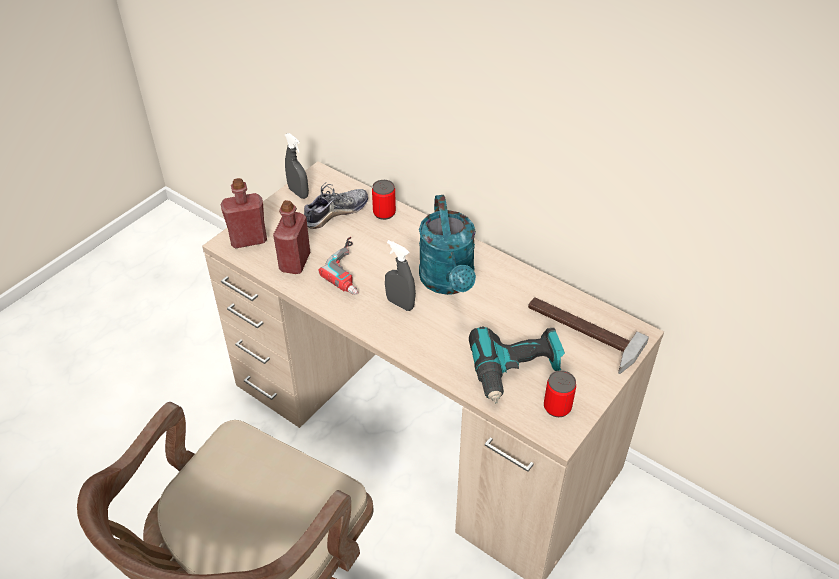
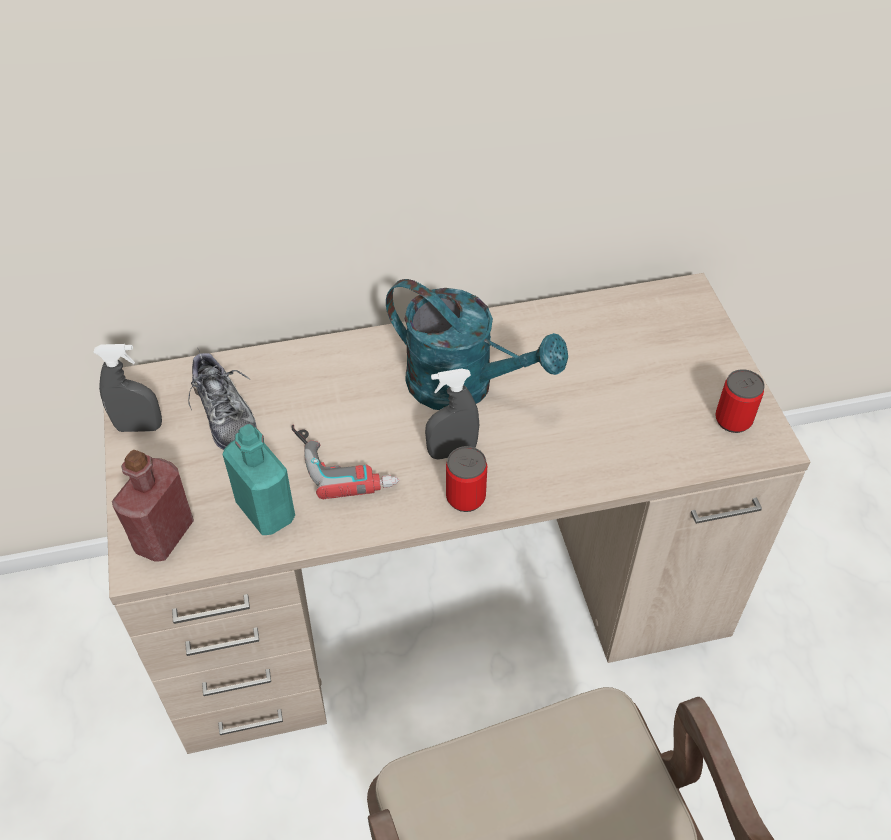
camera: 50 degrees left, 5 degrees up
red bottle [273,200,310,274] -> turquoise bottle [222,424,295,535]
shoe [304,182,368,229] -> shoe turned 150 degrees clockwise [188,349,257,450]
can [372,180,396,220] -> can moved to [446,446,487,512]
power drill [469,326,565,404] -> none
hammer [528,297,649,374] -> none

